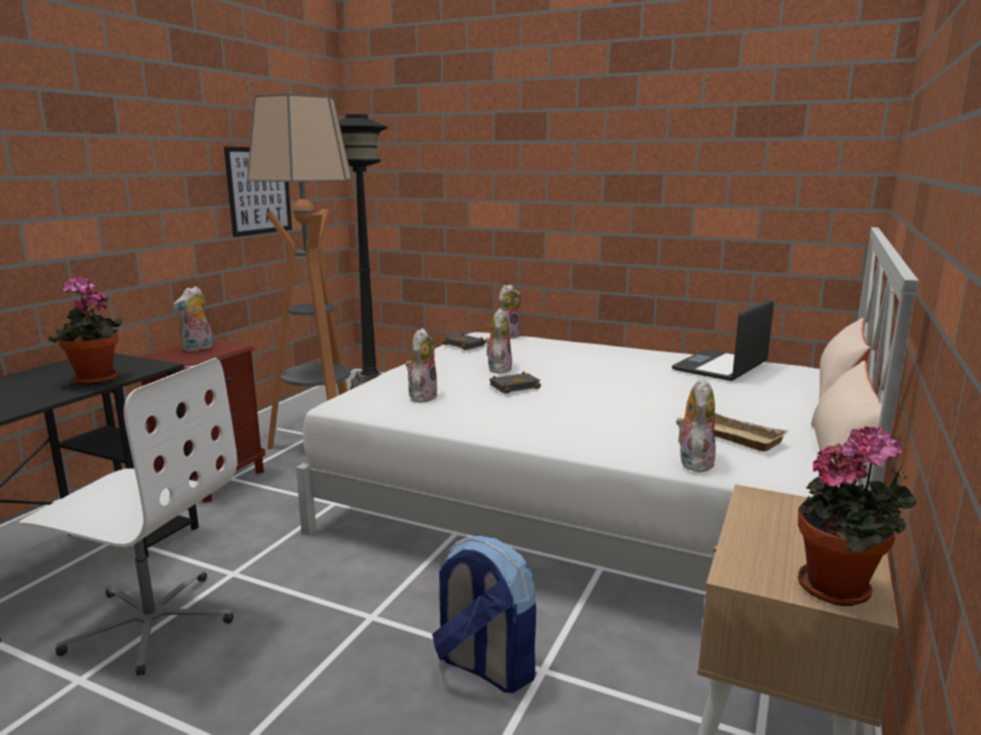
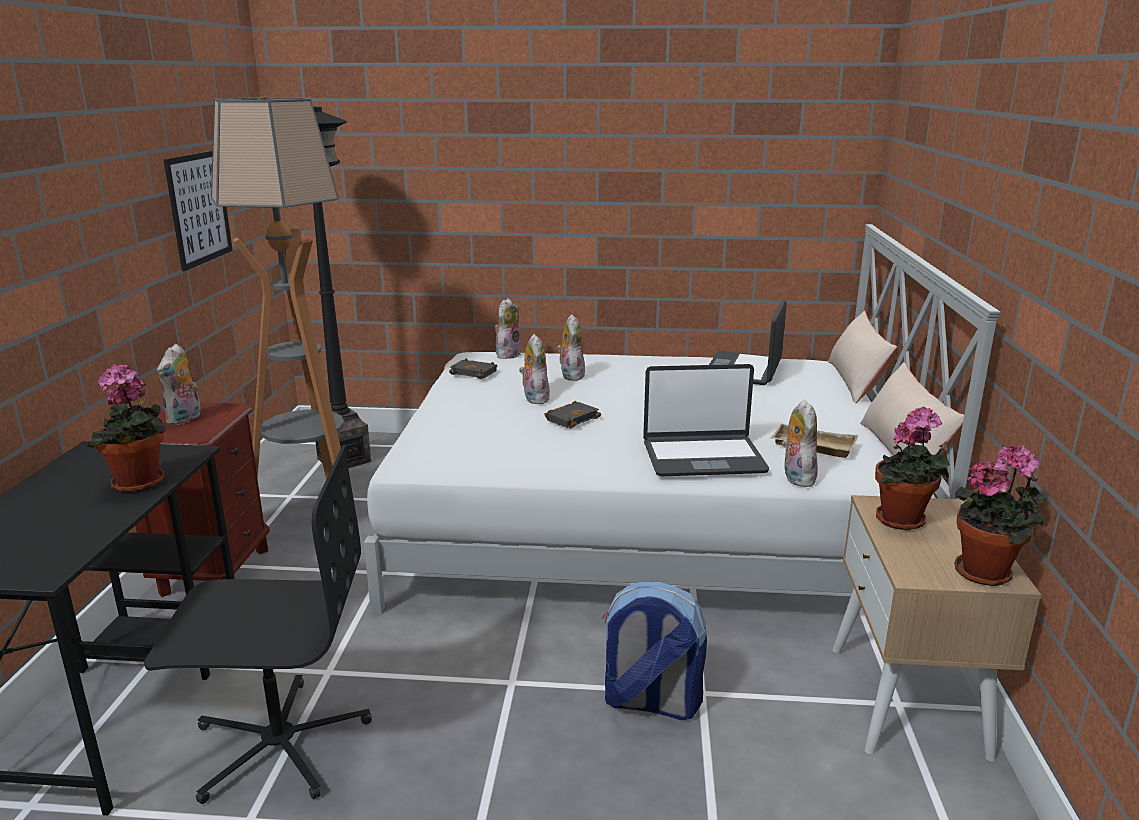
camera: 20 degrees left, 5 degrees up
white office chair [20,358,237,676] -> black office chair [144,445,372,804]
plush toy [406,328,438,403] -> plush toy moved to [557,314,585,381]
none -> laptop [643,364,769,476]
none -> potted plant [875,407,950,530]

